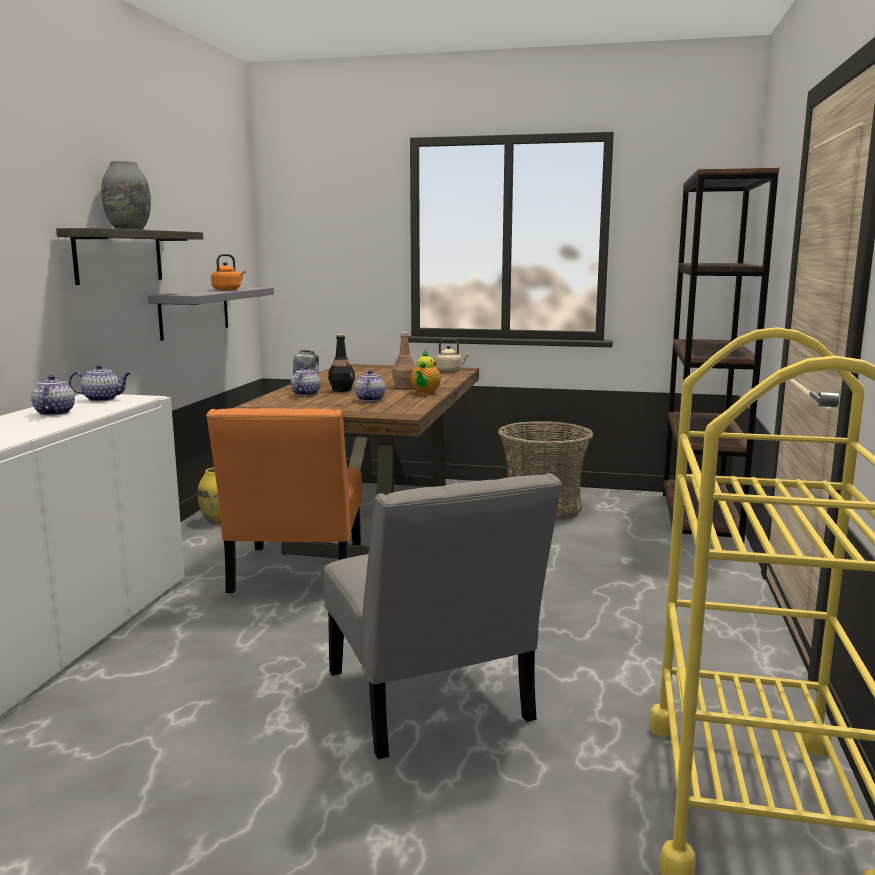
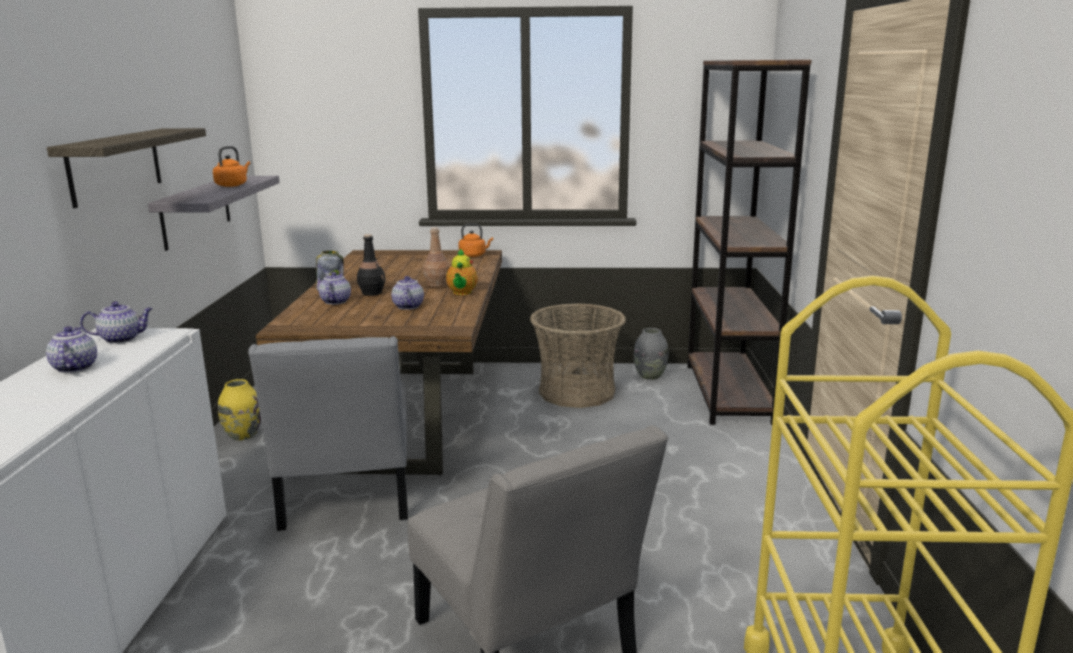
camera: 10 degrees left, 5 degrees up
grey vase [101,161,151,230] -> grey vase moved to [634,328,669,380]
orange chair [206,408,362,593] -> grey chair [248,336,408,531]
beige kettle [436,339,469,372] -> orange kettle [459,223,493,257]

